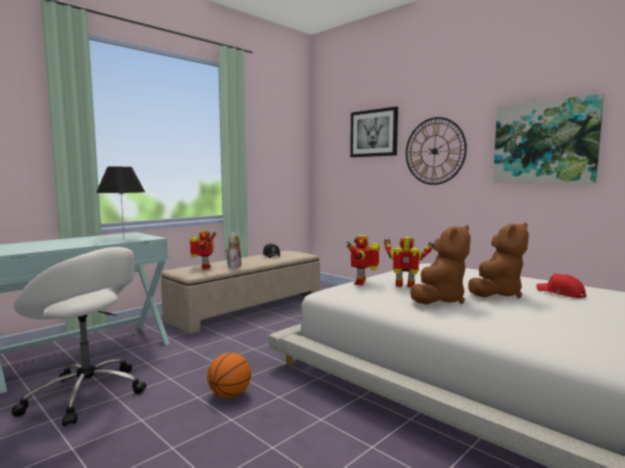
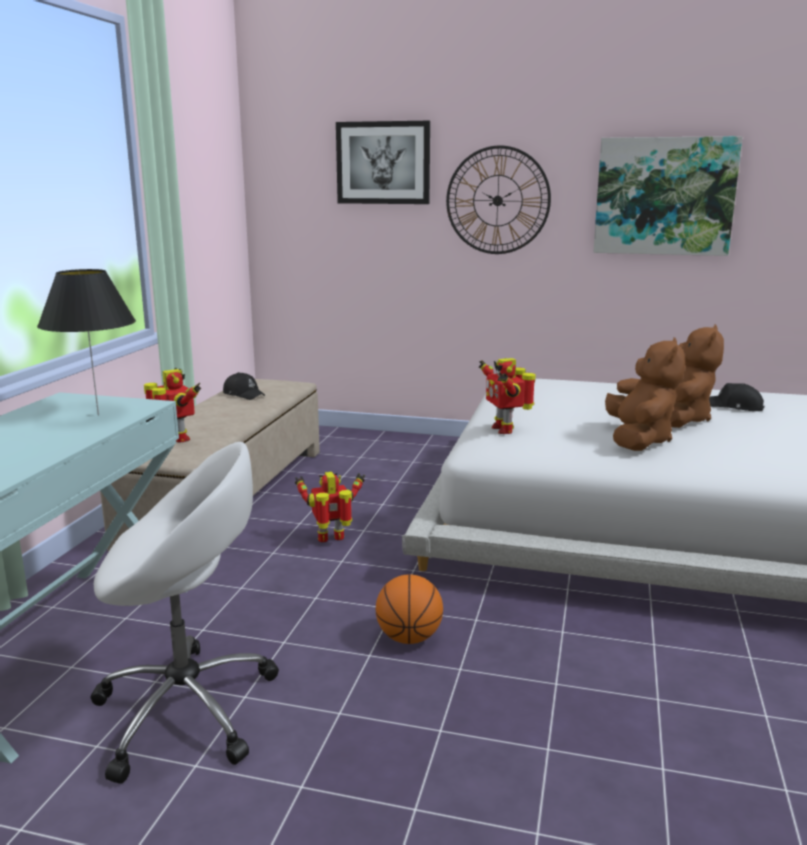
camera: 30 degrees left, 10 degrees up
plush toy [225,232,241,268] -> none
toy robot [384,237,434,287] -> toy robot moved to [295,472,365,542]
red cap [536,274,587,298] -> black cap [709,383,764,411]

